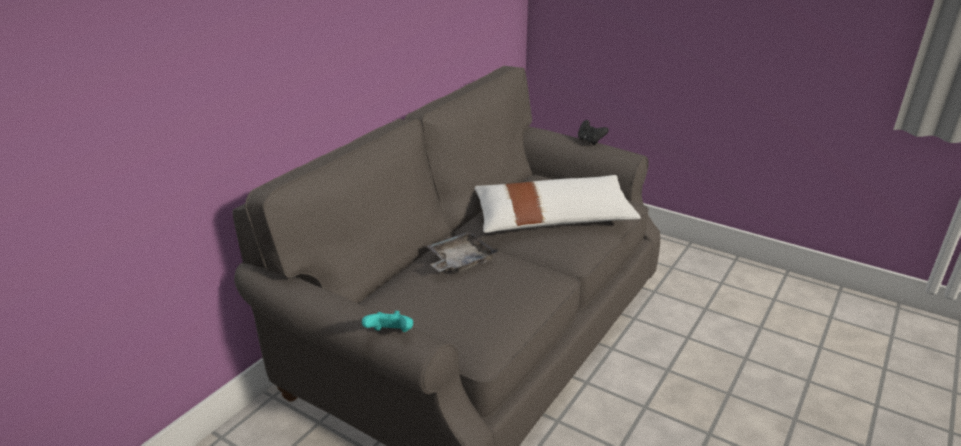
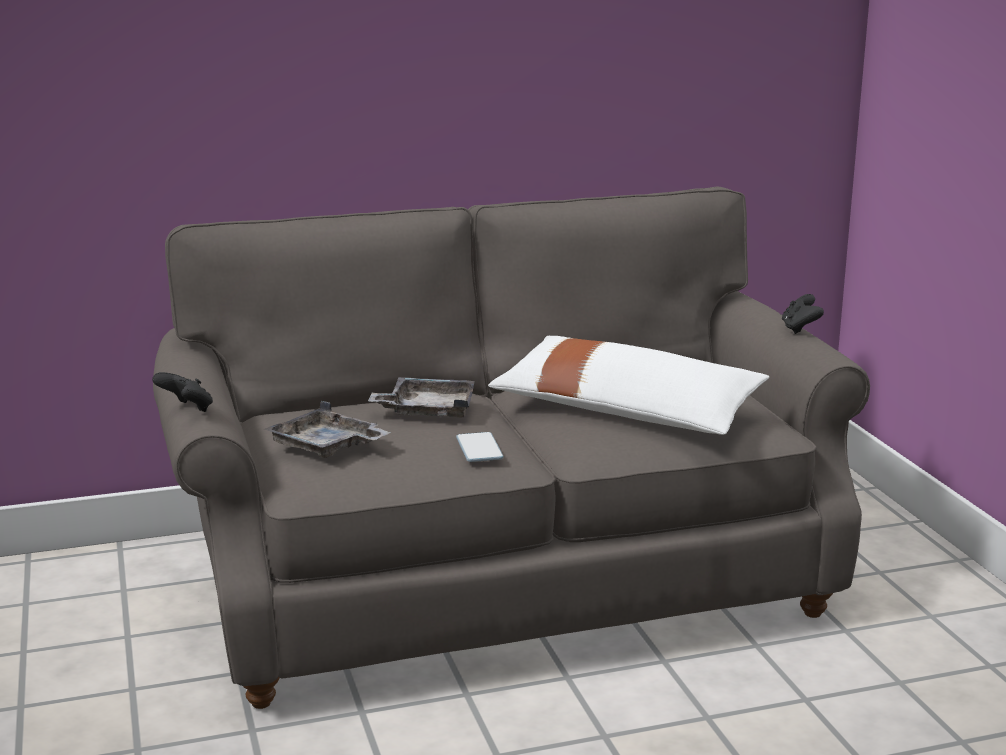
camera: 40 degrees right, 10 degrees down
turquoise game controller [362,311,413,332] -> black game controller [152,372,213,412]
none -> grey tray [264,401,391,458]
none -> phone [456,432,504,462]

